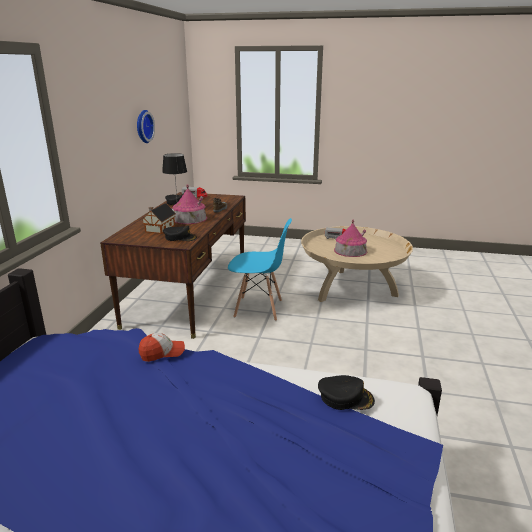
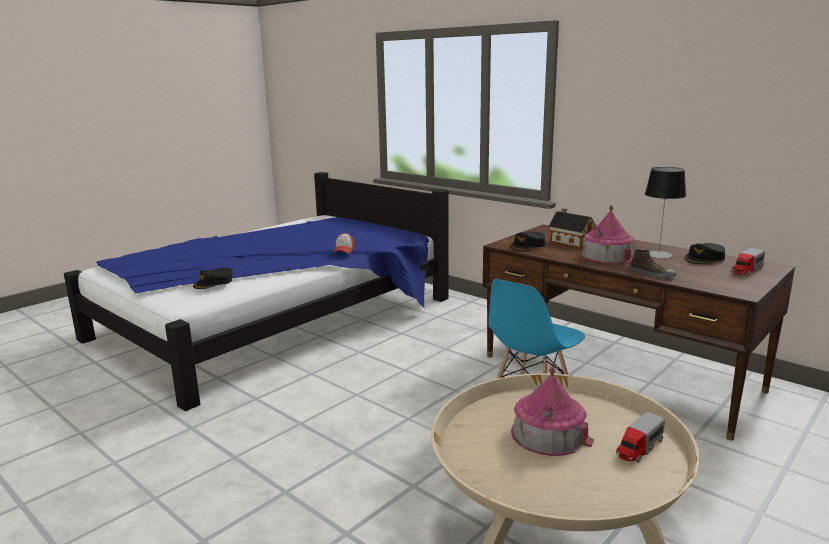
camera: 120 degrees right, 5 degrees down
wall clock [137,110,155,143] -> none

